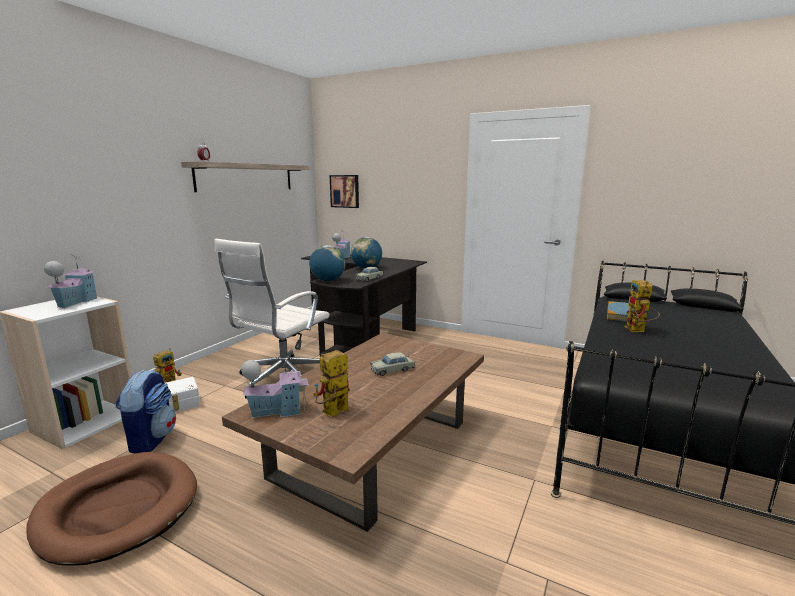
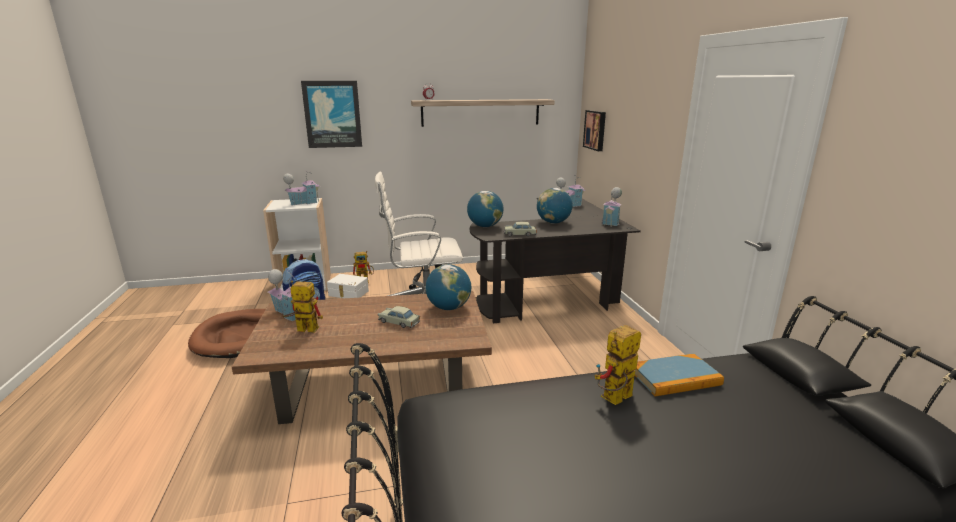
camera: 50 degrees right, 5 degrees up
none -> picture [301,81,362,148]
none -> globe [426,264,471,310]
none -> toy house [602,187,622,226]

